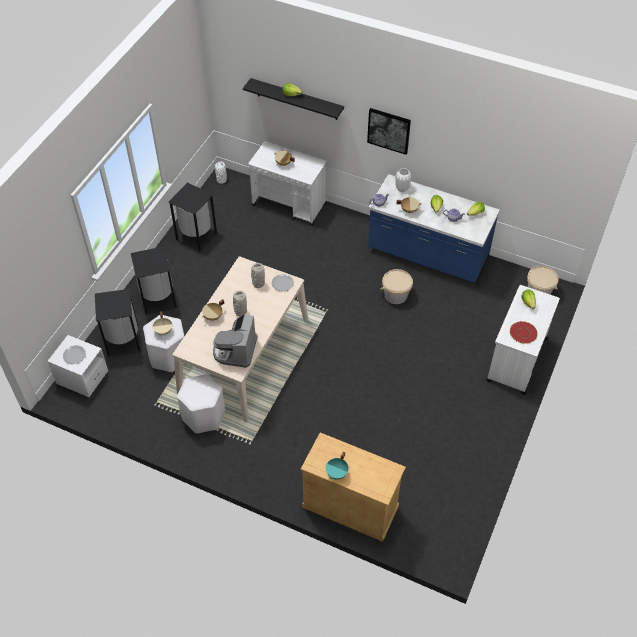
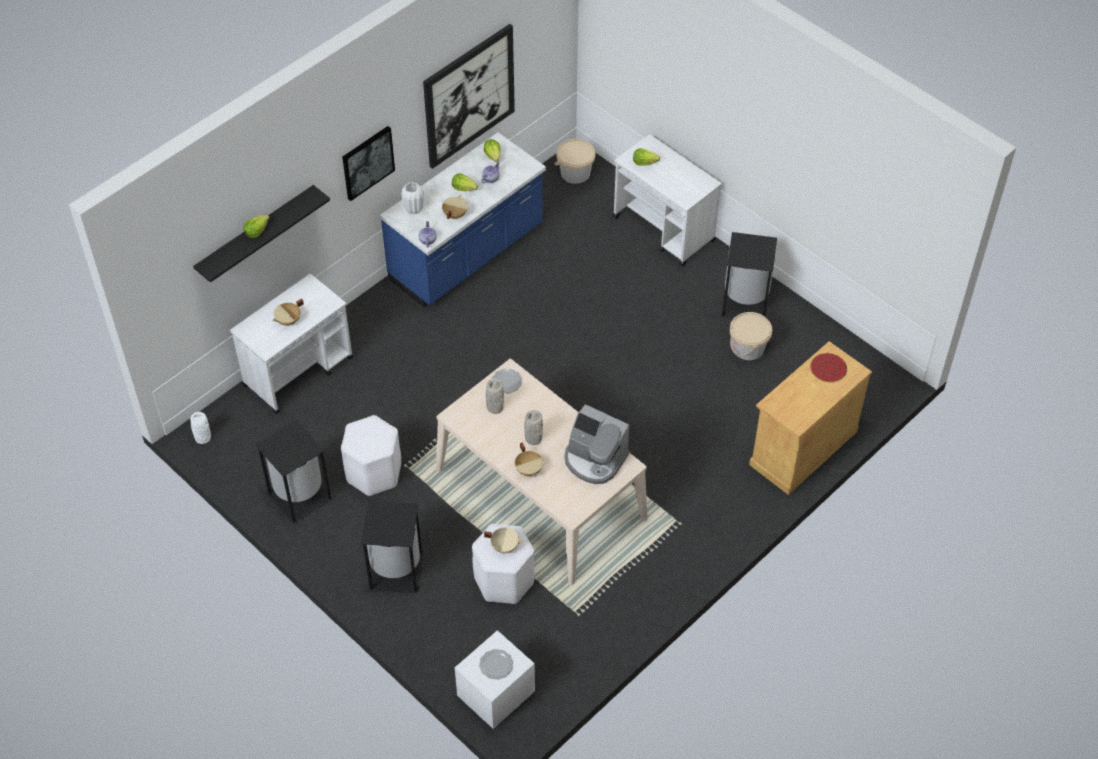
camera: 70 degrees left, 0 degrees up
black trash can [95,289,141,357] -> black trash can moved to [721,232,777,318]
white stool [177,374,225,434] -> white stool moved to [341,415,401,496]
turquoise cooking pot [326,452,349,480] -> none
beige bucket [380,269,413,304] -> beige bucket moved to [730,312,772,360]
red plate [510,321,538,344] -> red plate moved to [810,353,847,382]
none -> picture [423,24,515,169]

